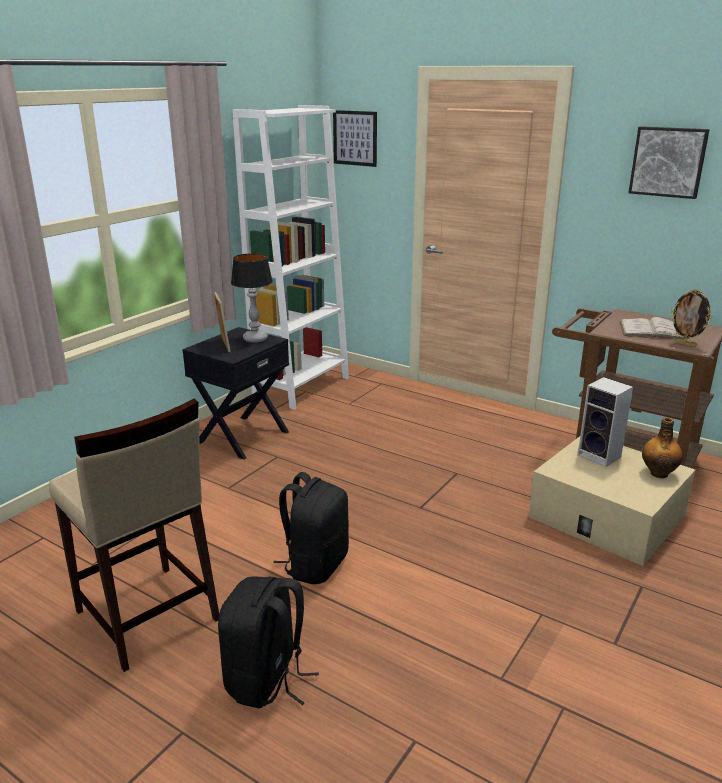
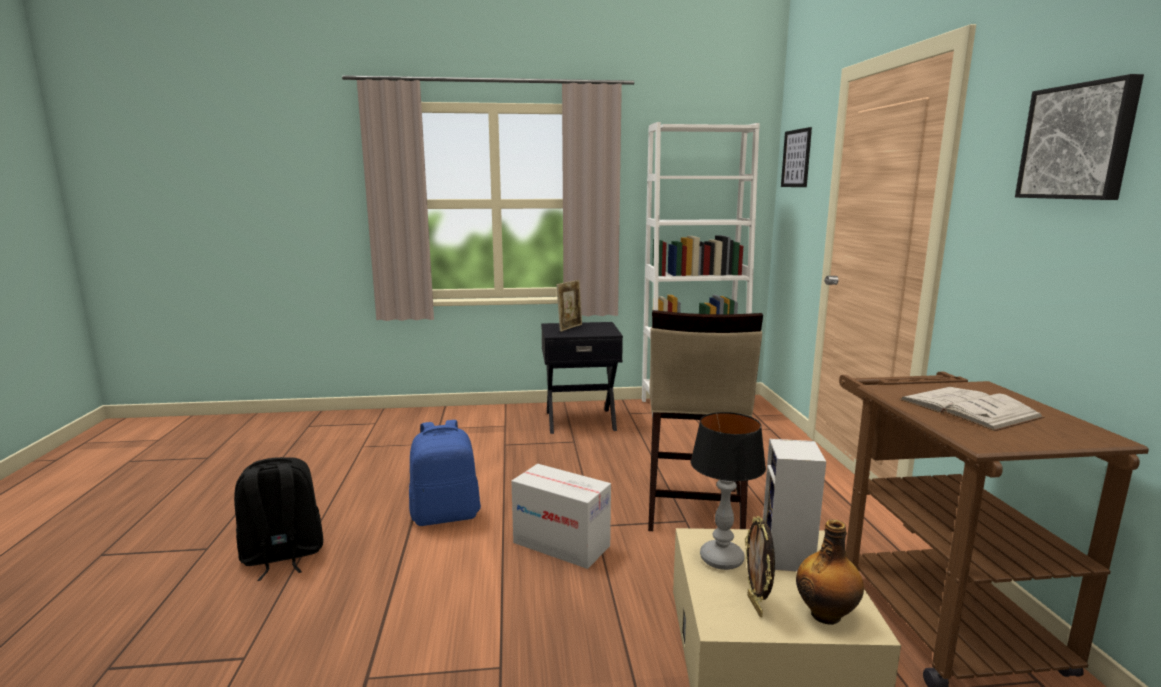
camera: 50 degrees right, 10 degrees down
beige stool [49,399,219,672] -> beige stool moved to [648,310,763,531]
table lamp [231,253,273,343] -> table lamp moved to [691,412,766,570]
black backpack [273,472,349,584] -> blue backpack [409,420,481,526]
picture frame [670,289,712,347] -> picture frame moved to [745,516,775,617]
none -> cardboard box [512,464,611,569]

